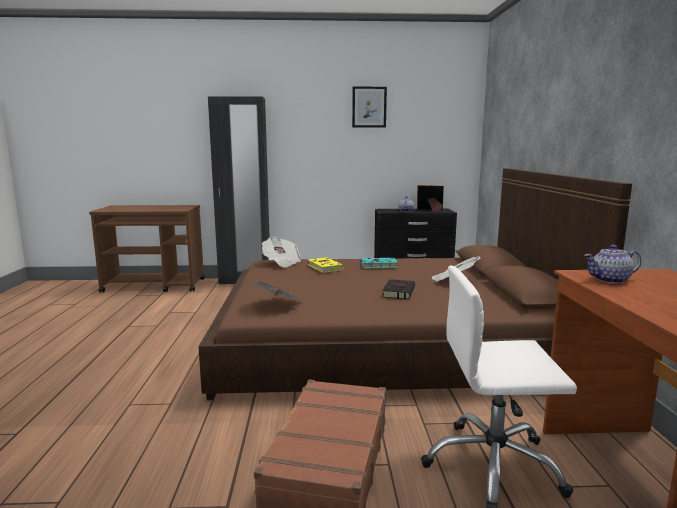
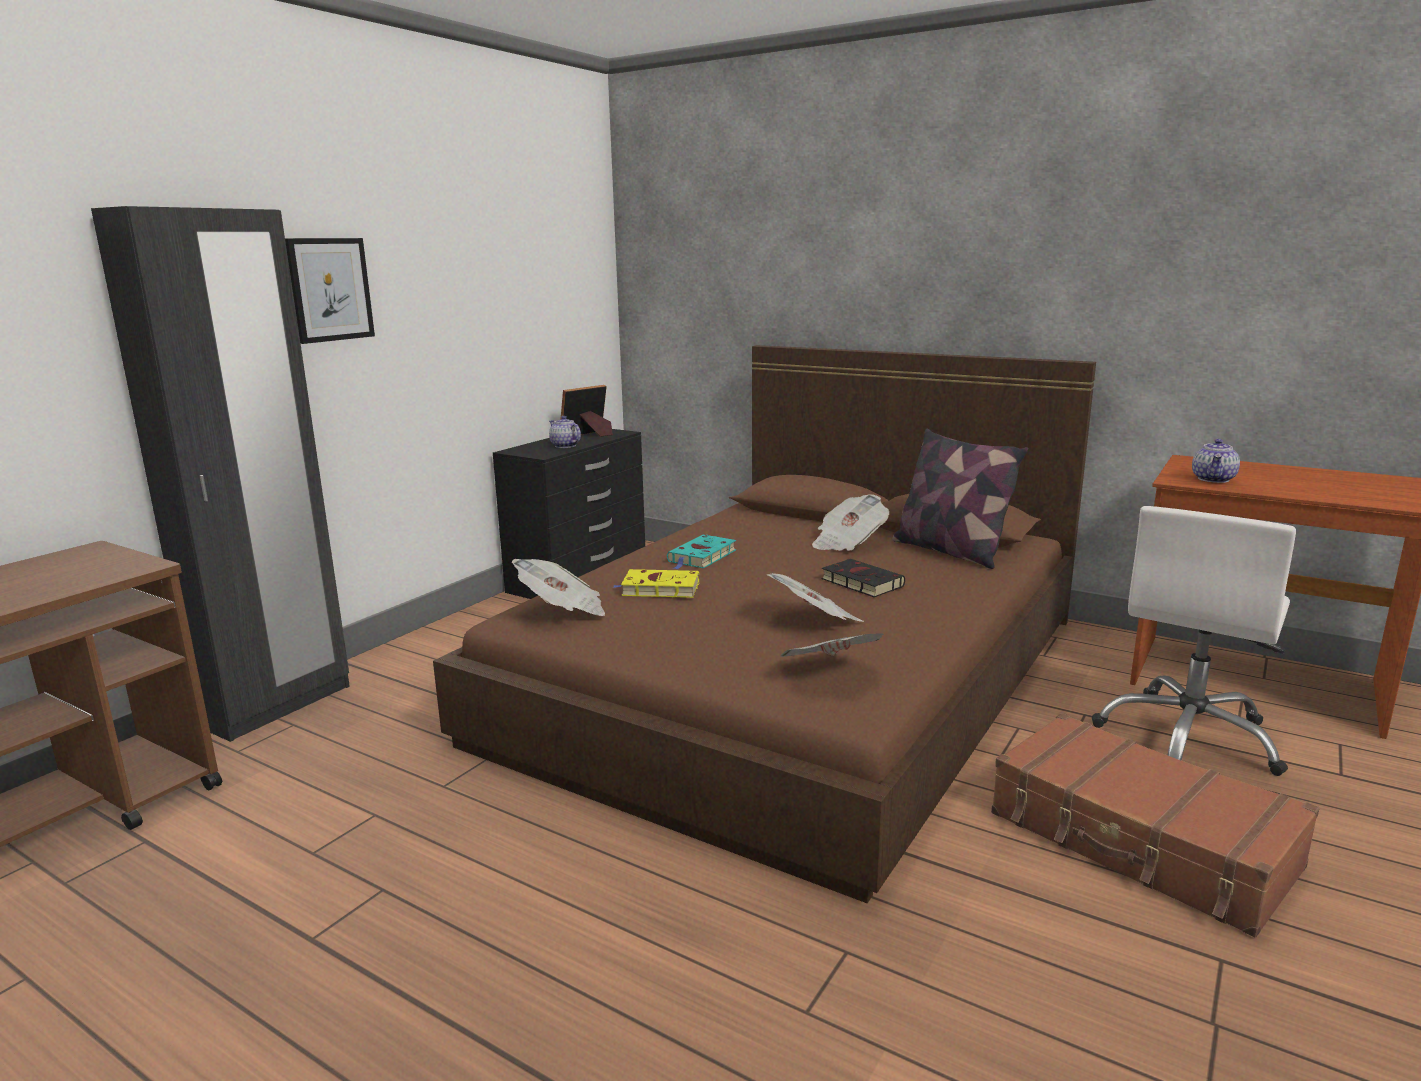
camera: 55 degrees left, 5 degrees up
picture [352,87,387,128] -> picture moved to [285,238,375,344]
none -> newspaper [766,573,864,622]
none -> pillow [892,429,1028,569]

